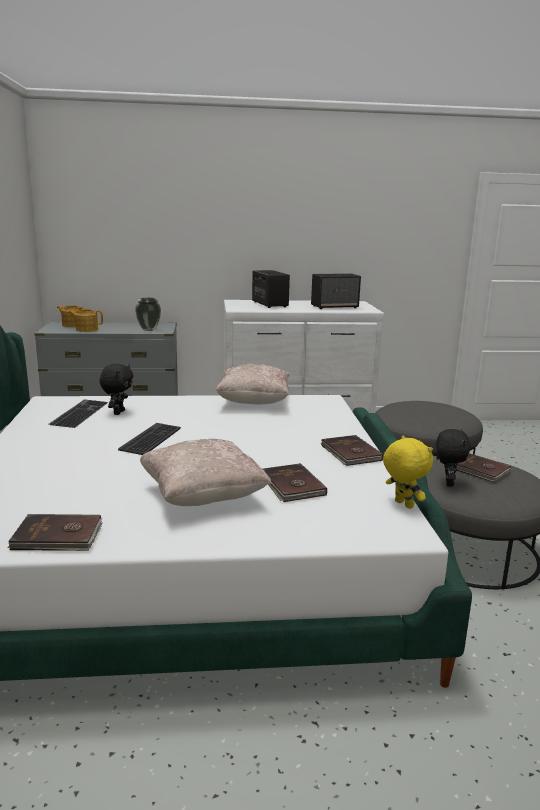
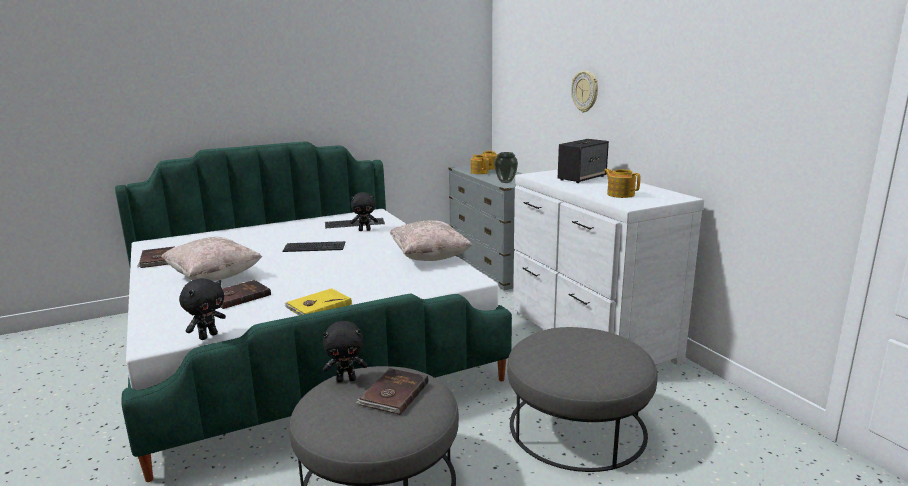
camera: 70 degrees right, 0 degrees up
speaker [311,273,361,309] -> teapot [604,169,640,198]
brown book [321,435,383,466] -> yellow book [285,288,352,315]
yellow plush toy [383,435,433,509] -> black plush toy [179,278,226,340]
none -> wall clock [571,71,598,112]

